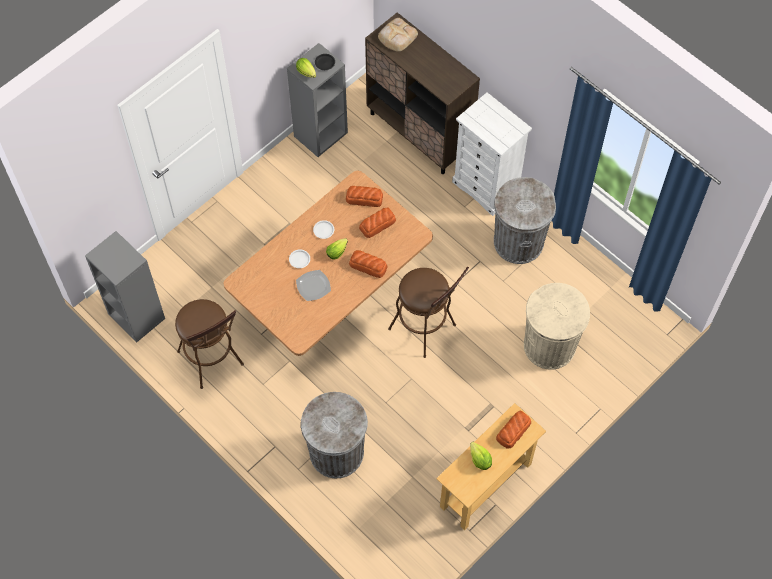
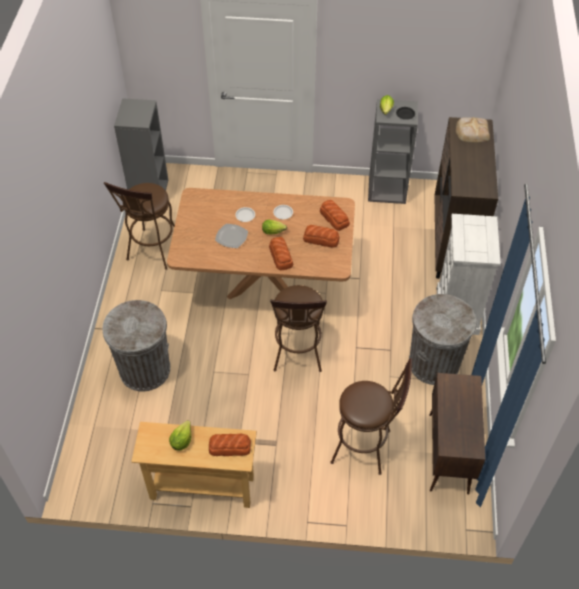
camera: 50 degrees right, 10 degrees down
beige trash can [524,283,590,370] -> brown stool [330,358,412,475]
none -> brown cabinet [429,373,485,495]

